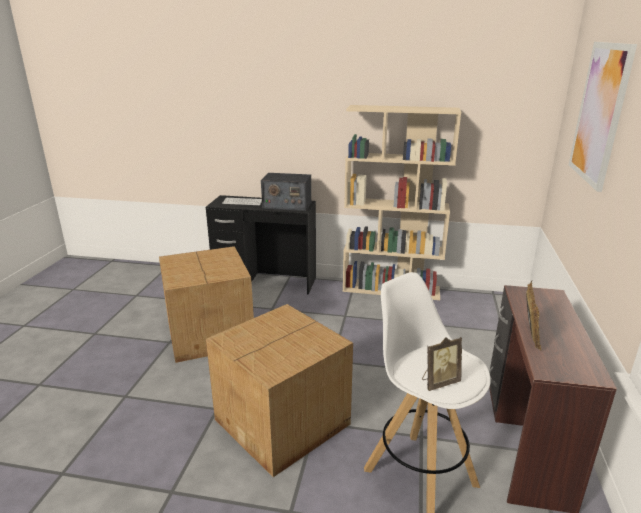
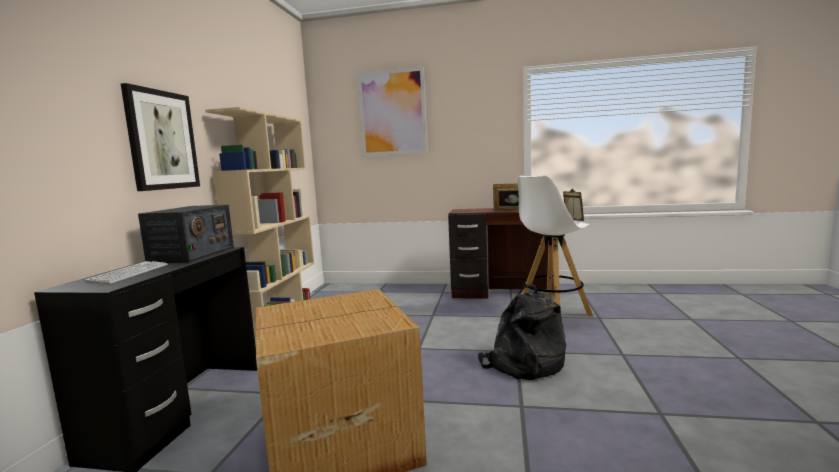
camera: 90 degrees left, 15 degrees down
cardboard box [206,304,353,477] -> black backpack [478,283,566,380]
none -> picture [121,83,200,191]

